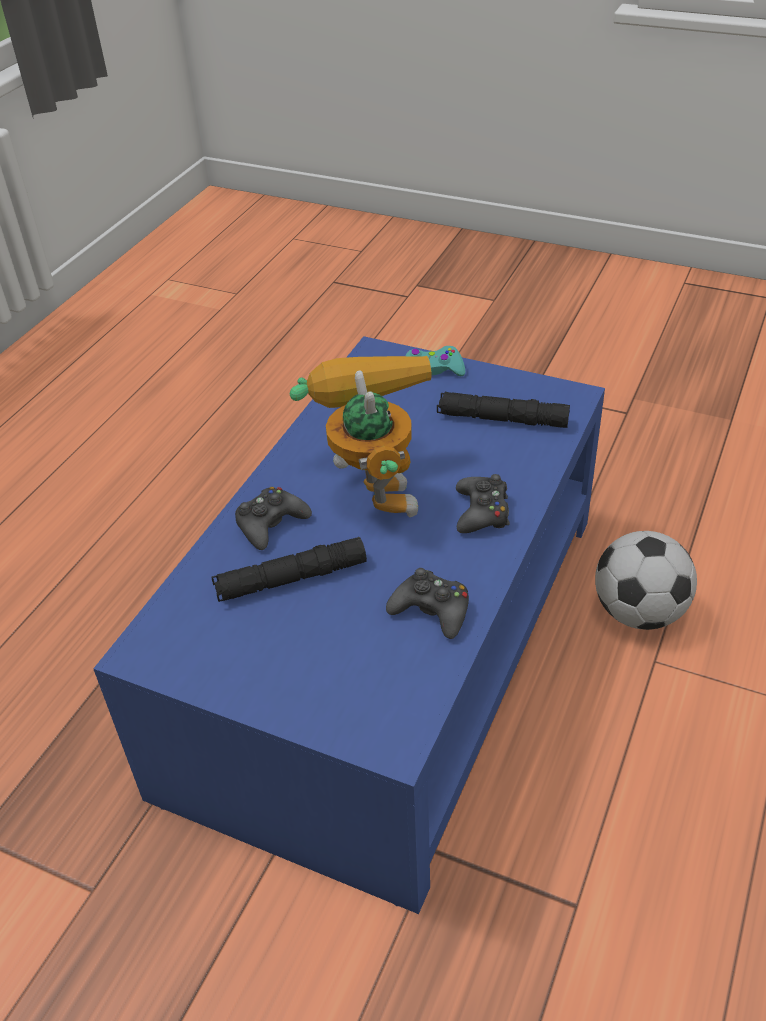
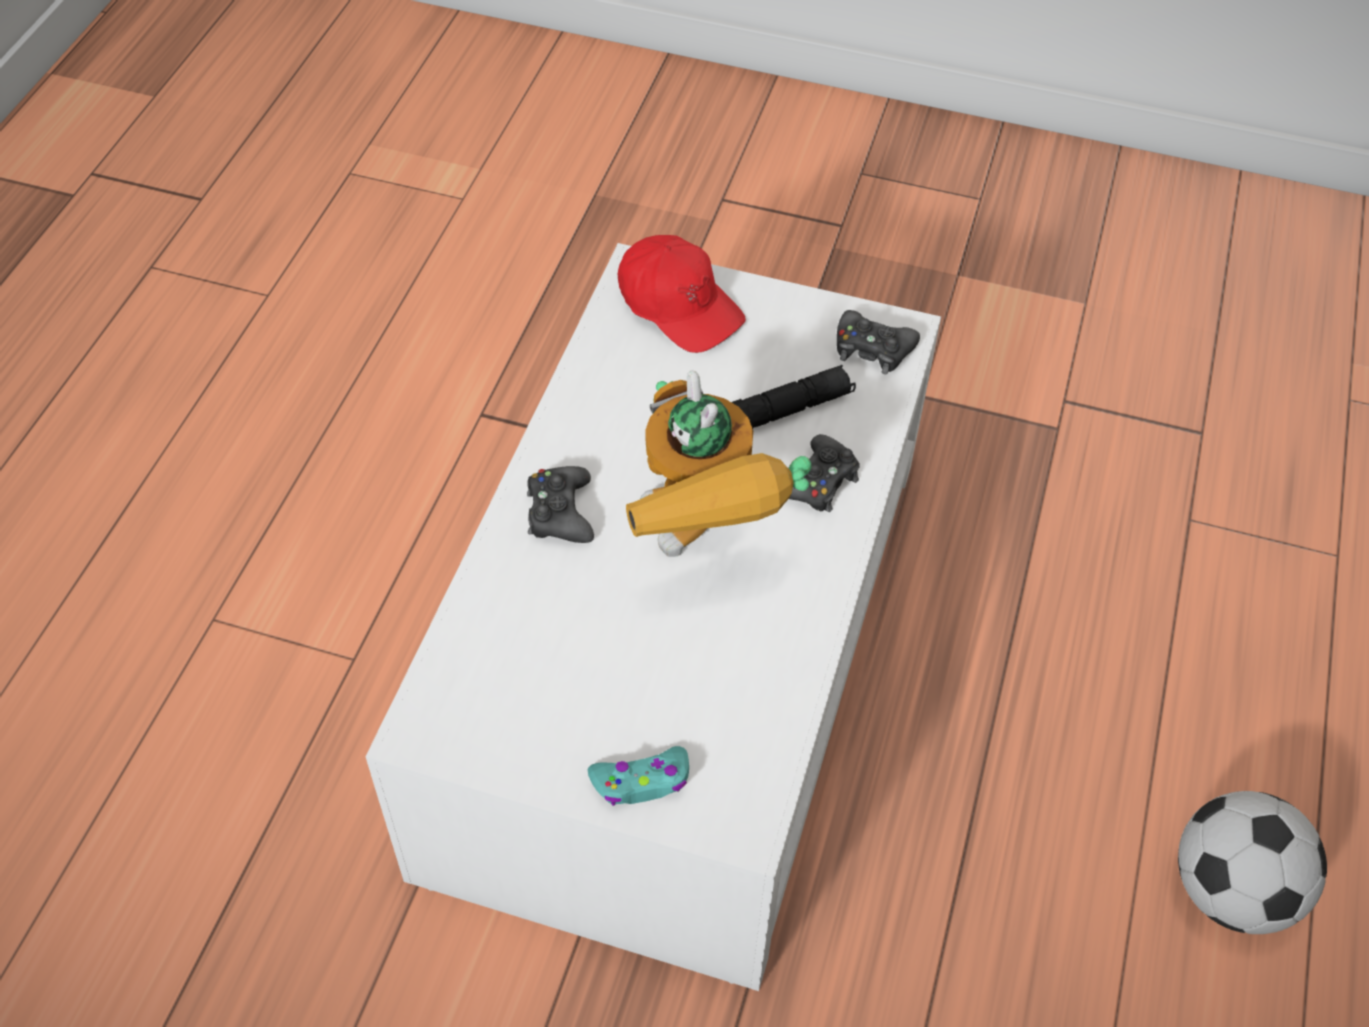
camera: 170 degrees right, 10 degrees up
blue coffee table [93,336,605,914] -> white coffee table [365,243,941,991]
black game controller [386,568,469,639] -> black game controller moved to [837,310,920,374]
black flashlight [437,392,570,428] -> none
football [595,531,697,630] -> football moved to [1178,791,1327,934]
none -> red cap [618,235,746,353]

